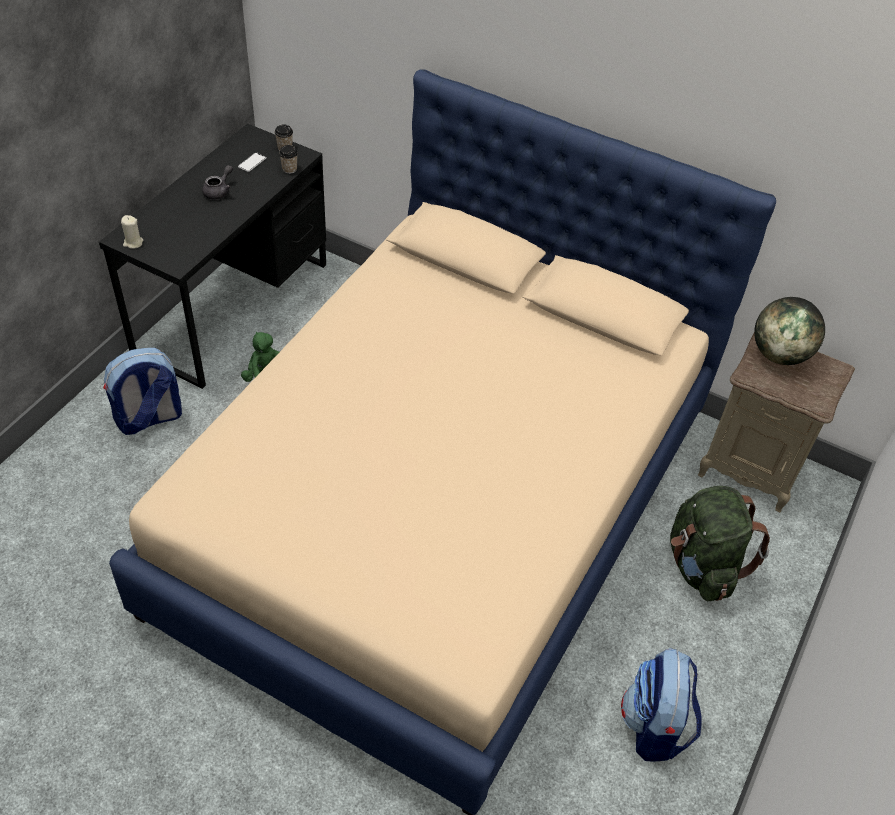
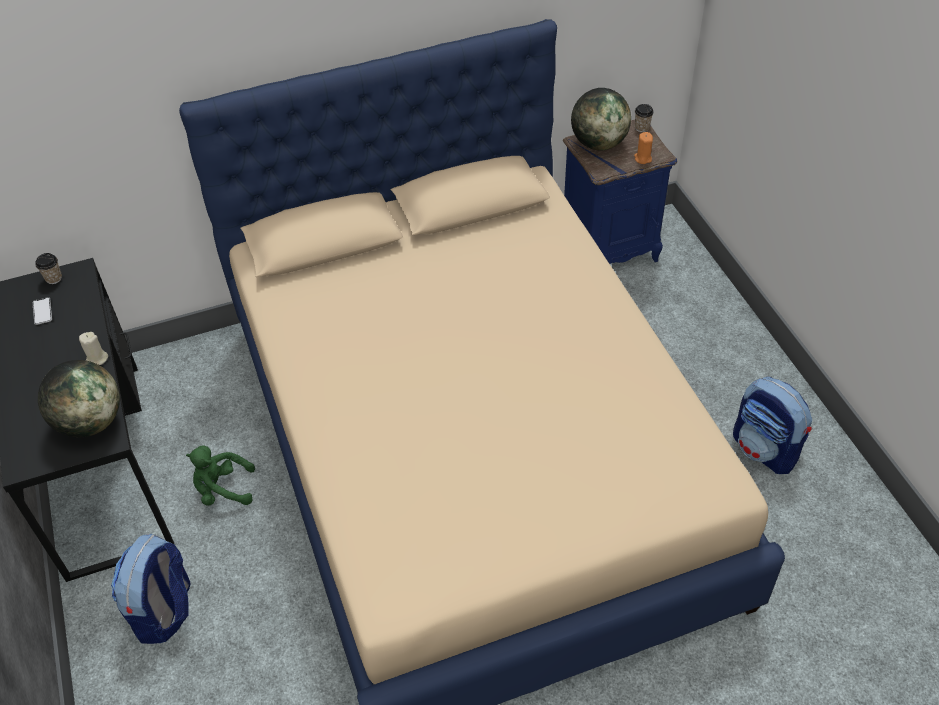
camera: 45 degrees left, 0 degrees up
beige candle [121,215,143,249] -> beige candle moved to [79,332,108,365]
grey teapot [202,165,233,200] -> none
cup [279,145,298,174] -> cup moved to [635,104,654,132]
green backpack [670,486,770,601] -> none
beige nightstand [698,333,855,512] -> blue nightstand [563,120,677,264]
none -> globe [38,360,120,437]
none -> orange candle [634,132,653,164]

